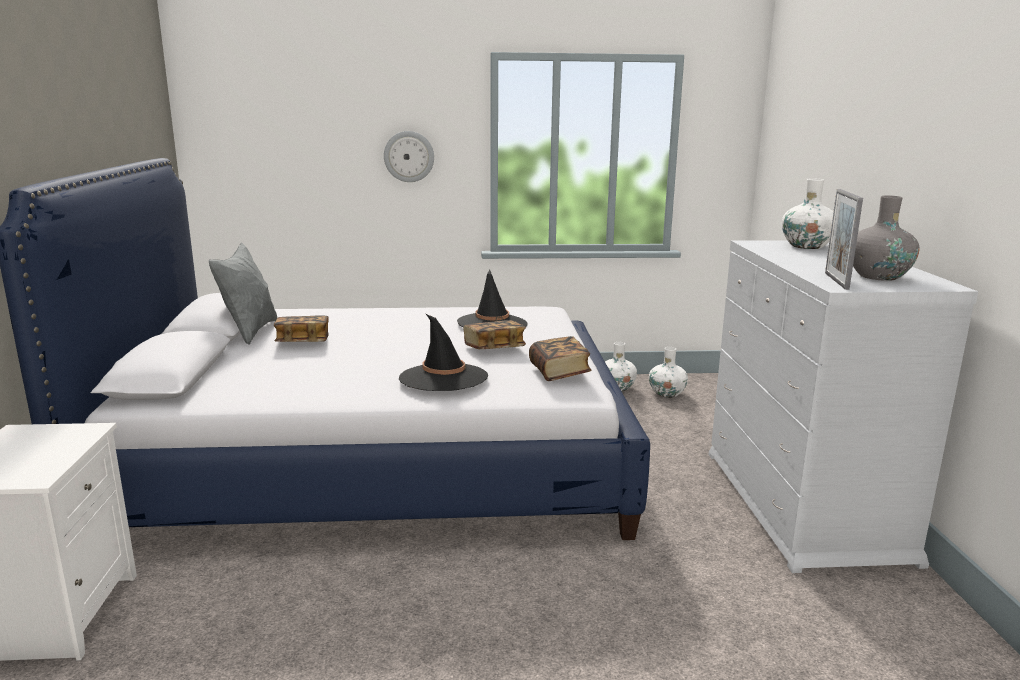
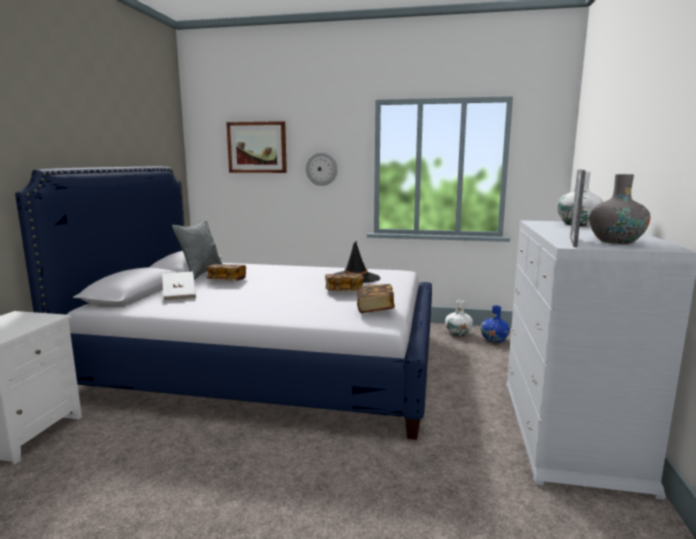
camera: 15 degrees right, 5 degrees down
black hat [399,314,488,391] -> none
white vase [649,347,688,398] -> blue vase [481,305,510,343]
none -> white book [162,272,196,301]
none -> picture [226,121,287,173]

